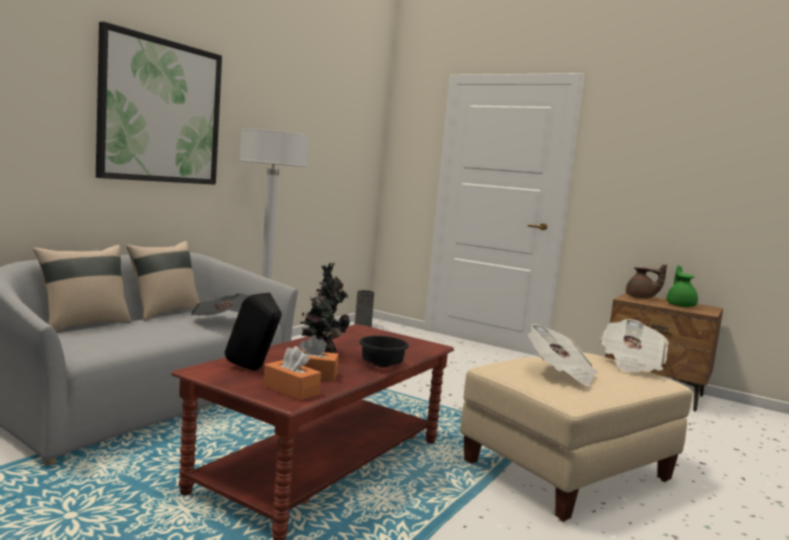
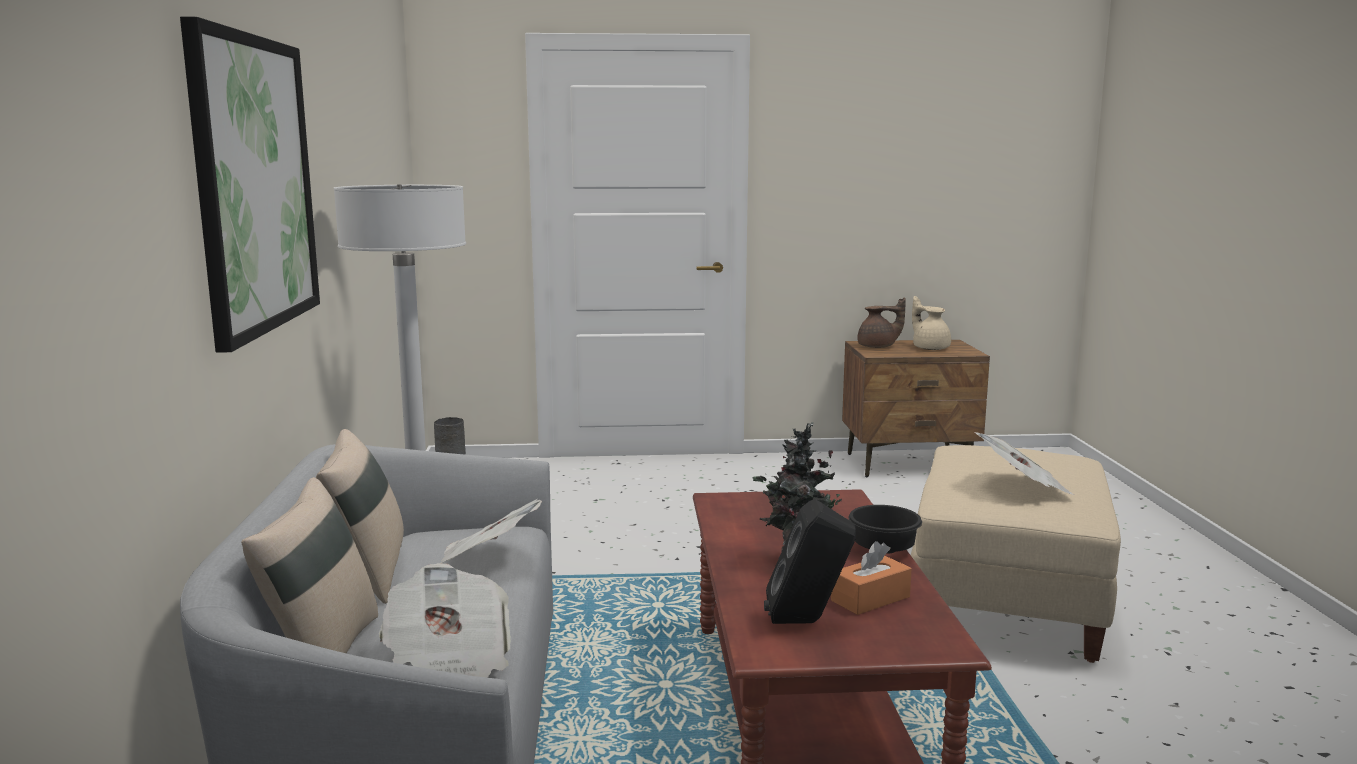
camera: 35 degrees left, 5 degrees up
orange tissue box [263,346,321,401] -> none
newspaper [600,319,669,372] -> newspaper moved to [378,563,511,678]
green teapot [667,265,698,307] -> beige teapot [912,296,951,350]

